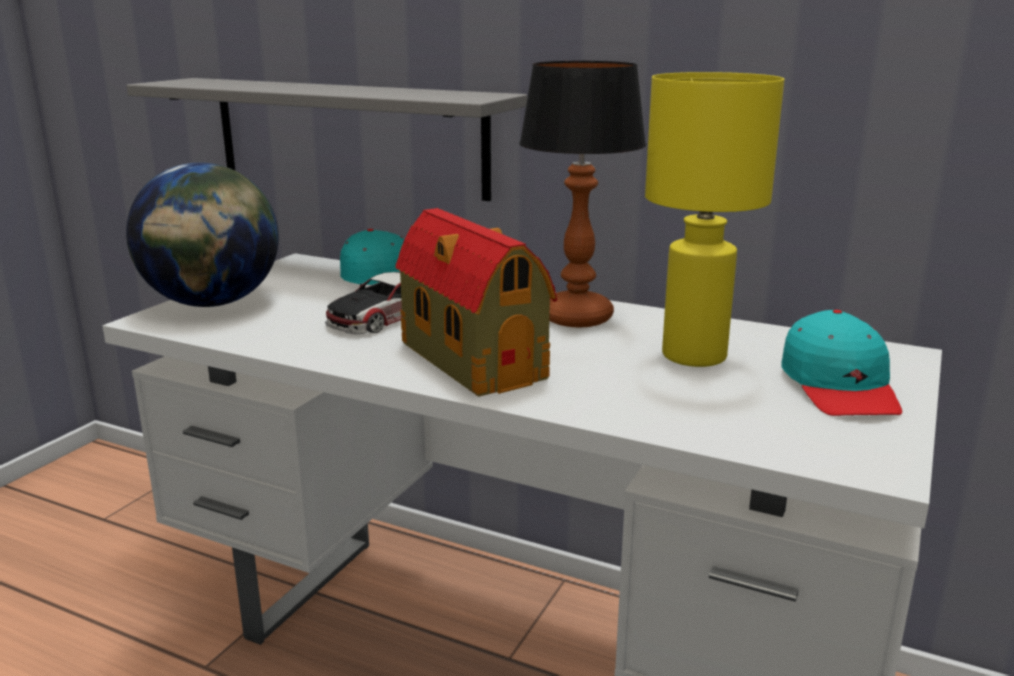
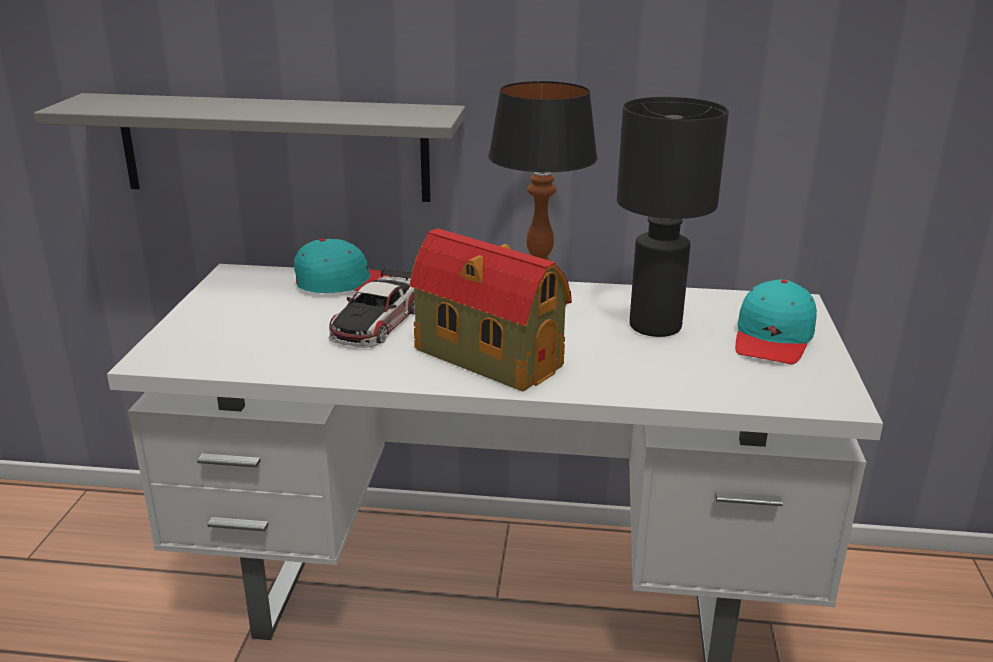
camera: 20 degrees left, 5 degrees up
globe [126,163,279,307] -> none
yellow table lamp [645,72,785,367] -> black table lamp [617,97,729,337]
turquoise cap [781,310,902,416] -> turquoise cap turned 45 degrees clockwise [735,279,817,364]

